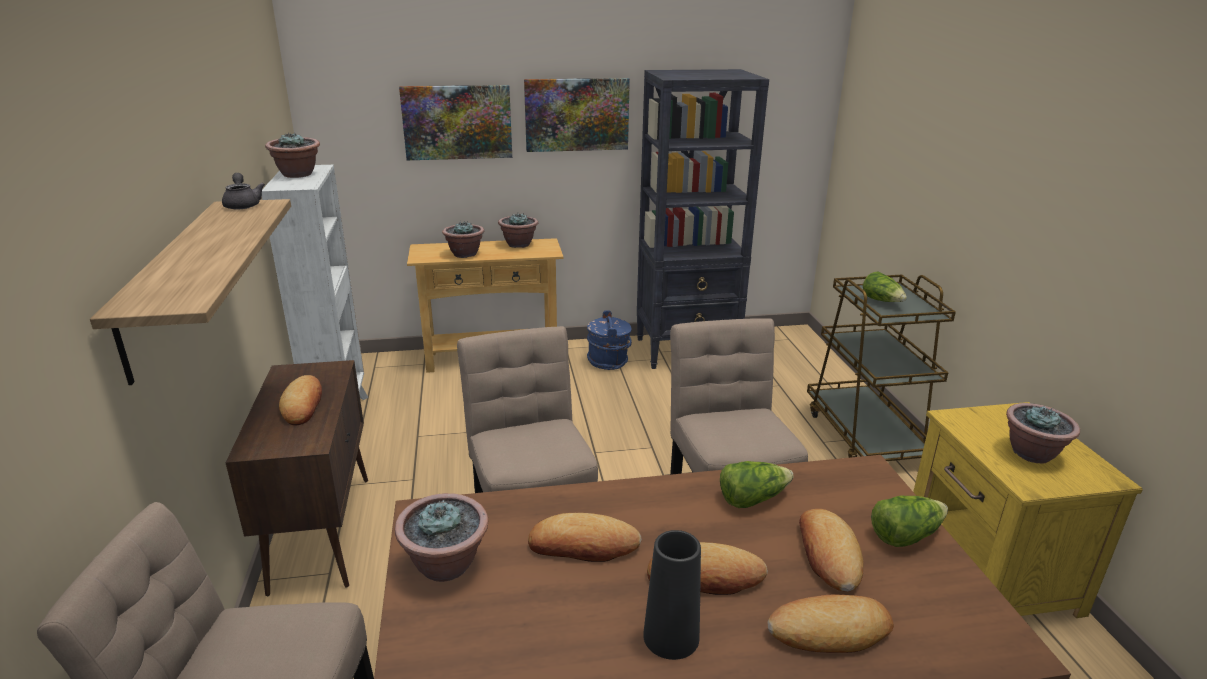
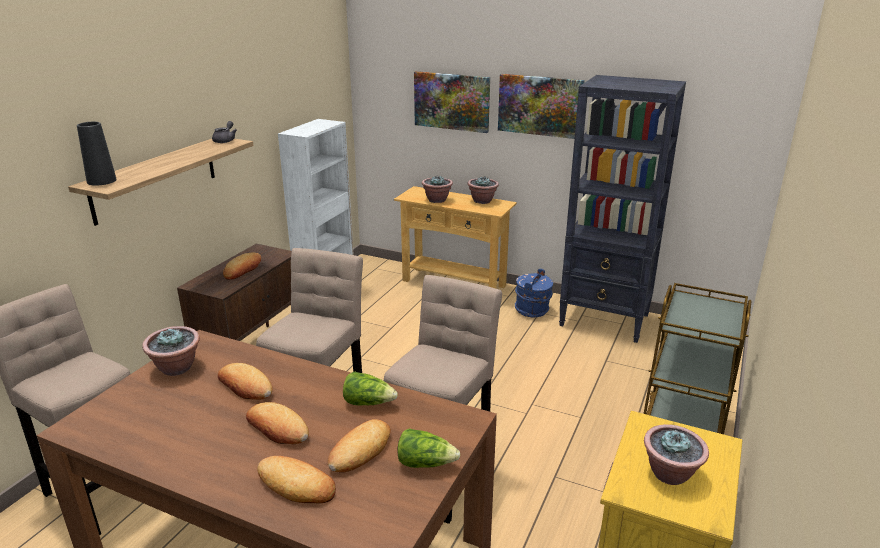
camera: 35 degrees right, 0 degrees up
potted plant [265,132,320,178] -> none
black vase [643,530,701,660] -> black vase moved to [77,122,117,186]
lettuce [863,272,907,302] -> none

